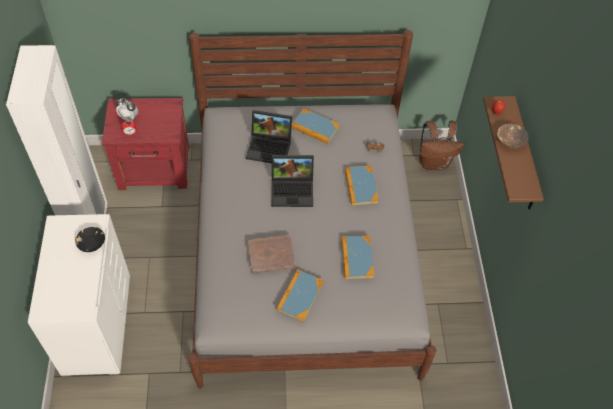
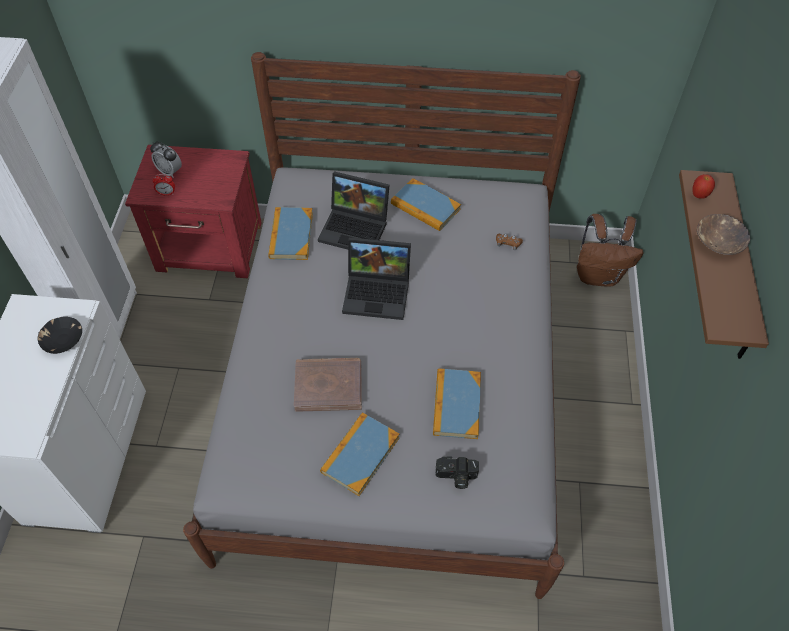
camera: 10 degrees right, 0 degrees up
book [345,166,379,206] -> book moved to [268,207,313,260]
none -> camera [435,456,479,489]

